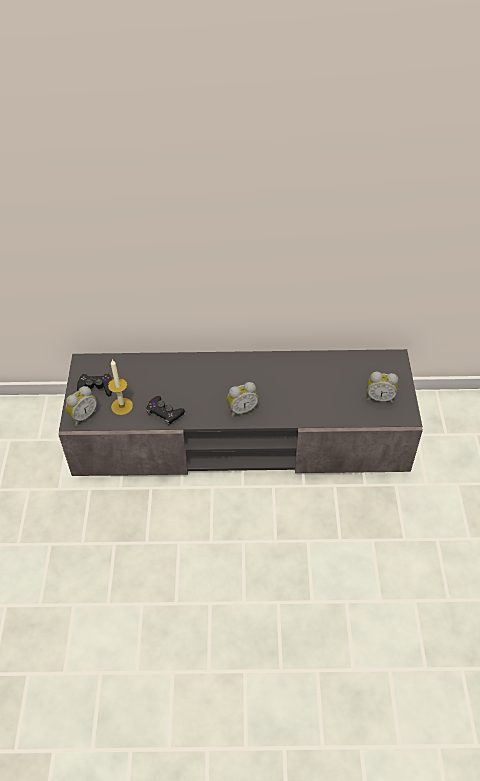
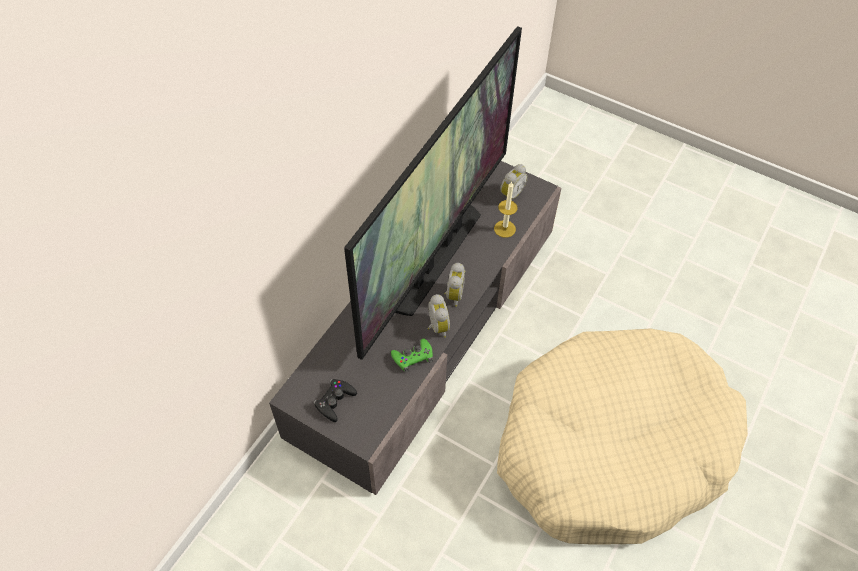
camera: 60 degrees left, 5 degrees up
alarm clock [65,386,97,426] -> alarm clock moved to [427,294,450,338]
candle [108,360,133,415] -> candle moved to [494,181,518,238]
black game controller [146,396,185,426] -> green game controller [391,338,433,372]
none -> television [344,26,522,360]
none -> beige dog bed [497,328,748,544]

